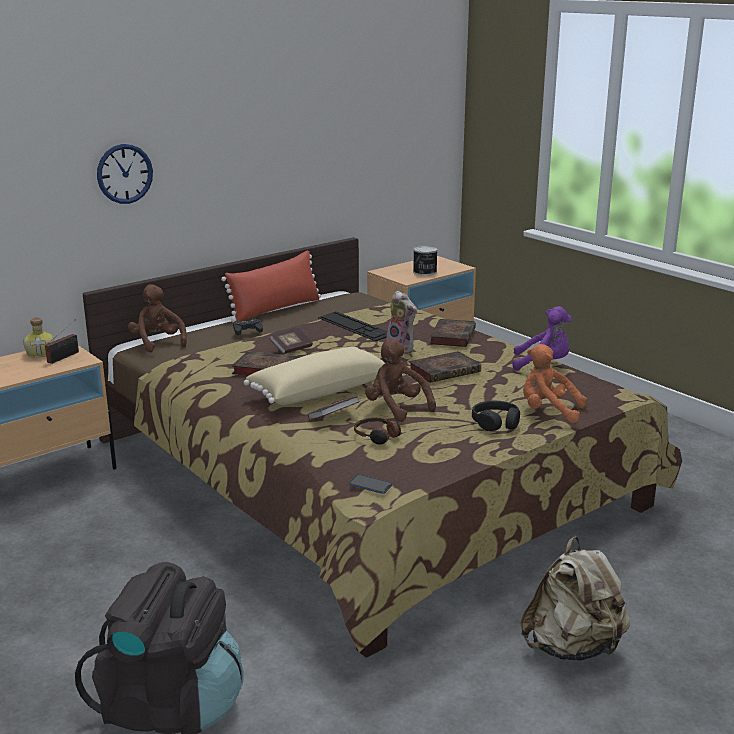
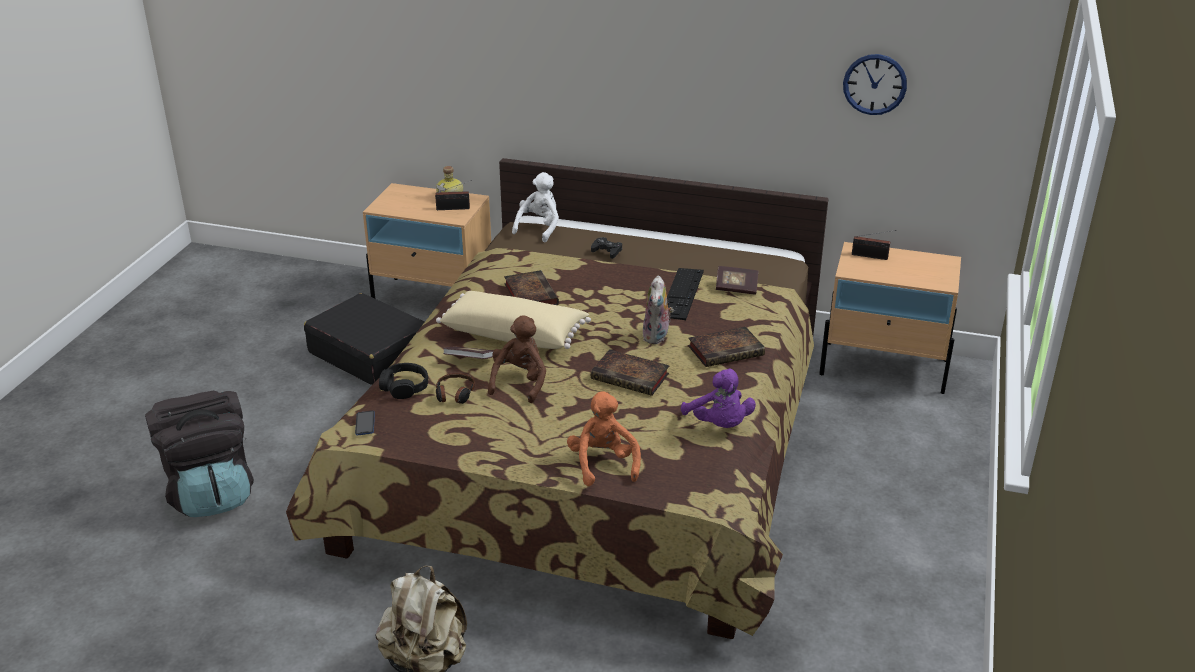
camera: 55 degrees right, 10 degrees up
wall clock [97,144,153,204] -> wall clock moved to [843,54,907,115]
brown plush toy [128,284,187,353] -> white plush toy [512,172,559,242]
red pillow [221,250,321,323] -> none
book [269,327,313,354] -> book moved to [716,266,758,295]
can [413,246,438,276] -> none
black headphones [472,401,520,431] -> black headphones moved to [379,363,428,399]
none -> black suitcase [304,293,425,385]
none -> radio [852,230,897,260]

